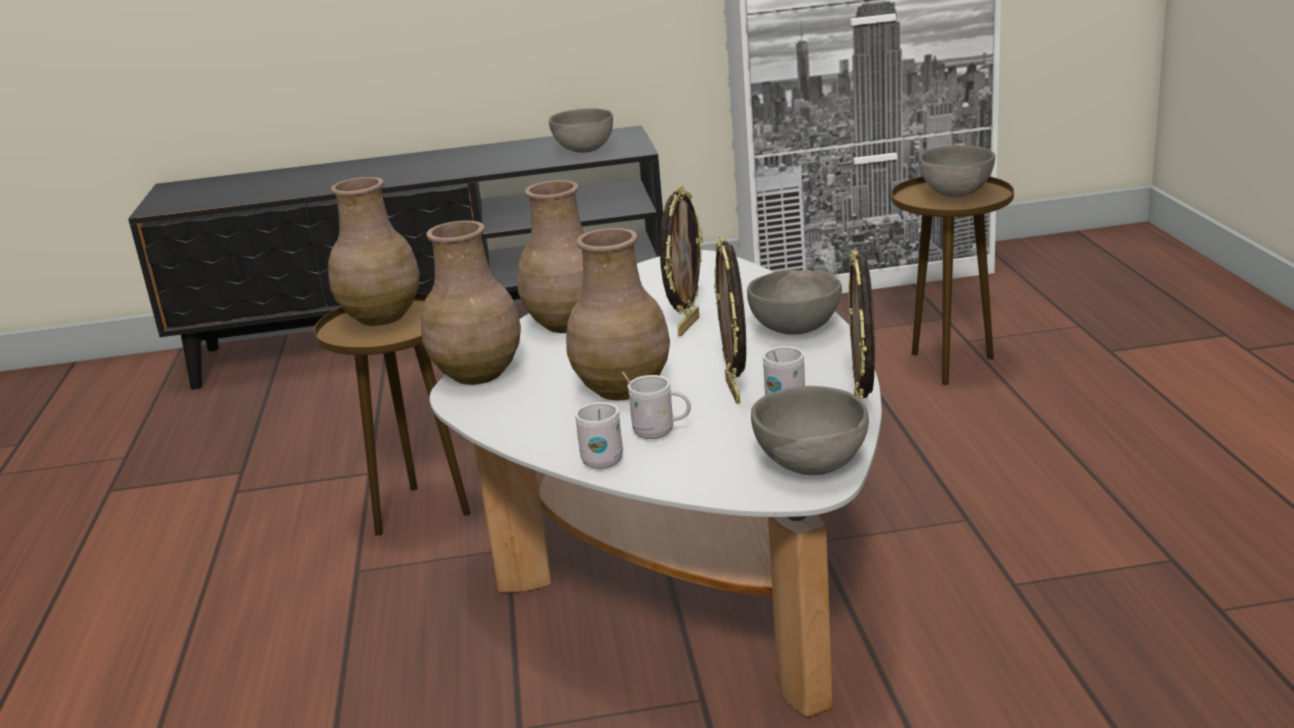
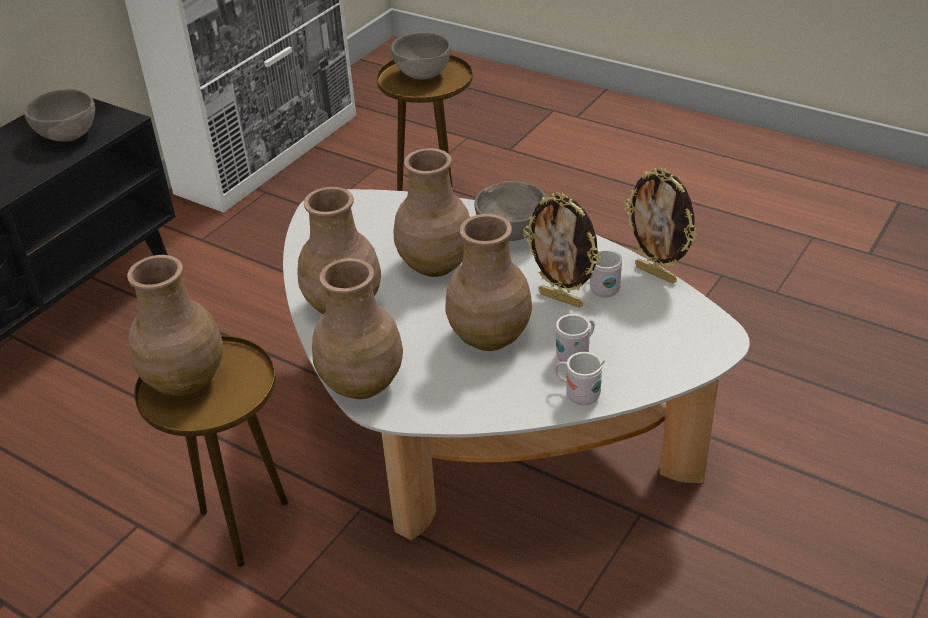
camera: 50 degrees left, 15 degrees up
picture frame [660,186,703,336] -> brown vase [394,148,470,277]
grey bowl [751,386,869,475] -> none

